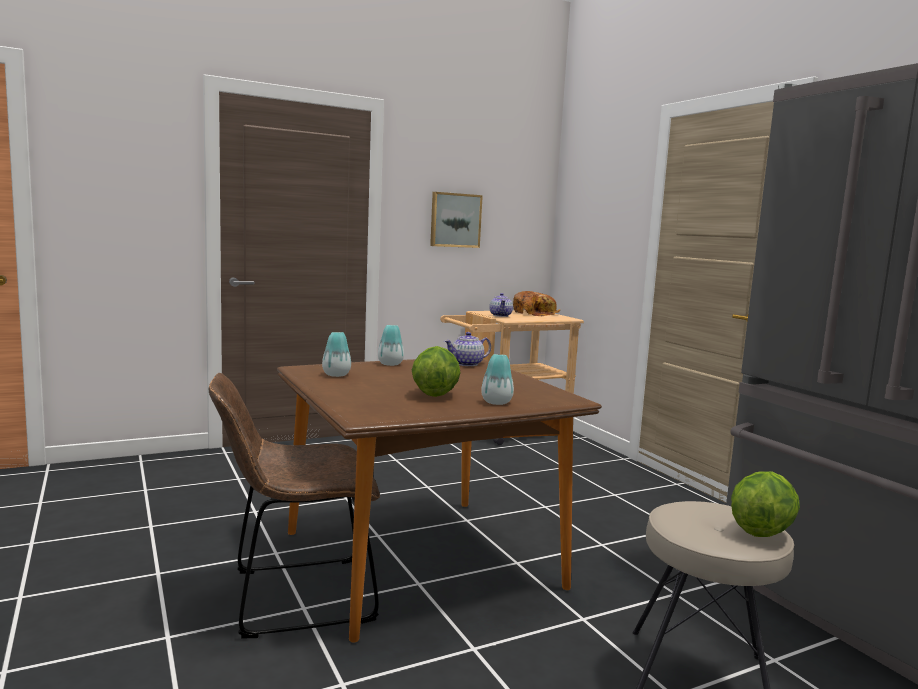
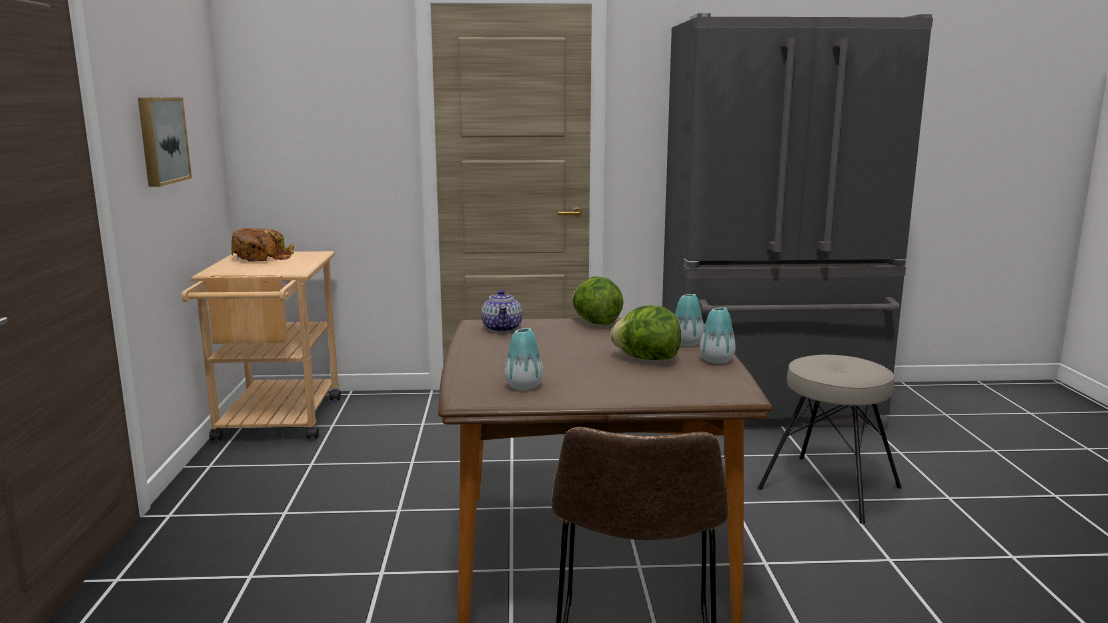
camera: 65 degrees left, 5 degrees up
vase [378,325,404,366] -> vase moved to [700,307,736,364]
teapot [489,293,513,317] -> none
lettuce [731,471,800,537] -> lettuce moved to [572,276,623,325]

